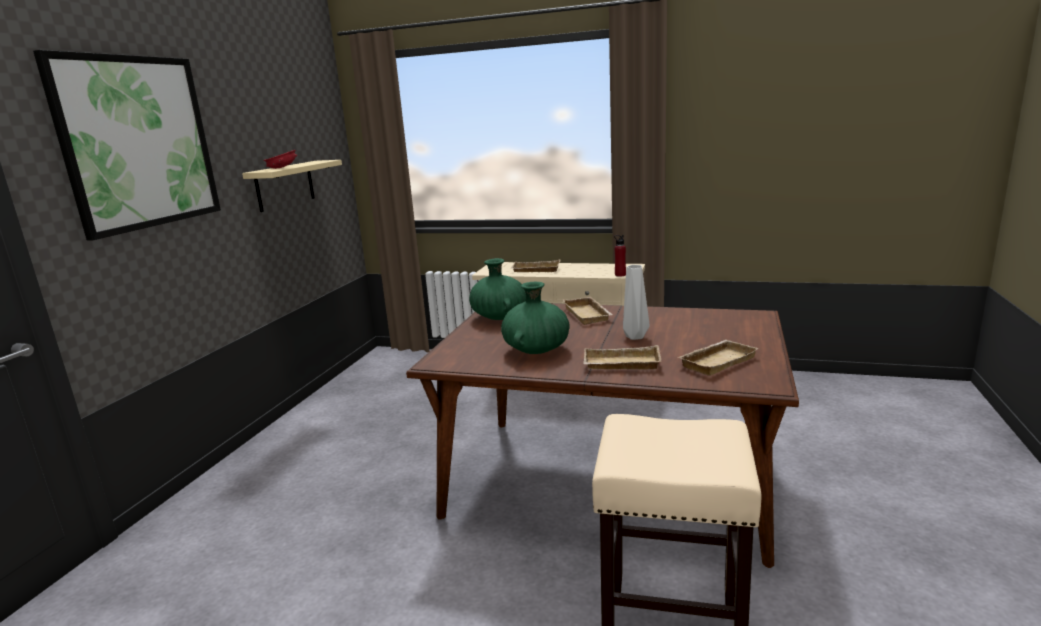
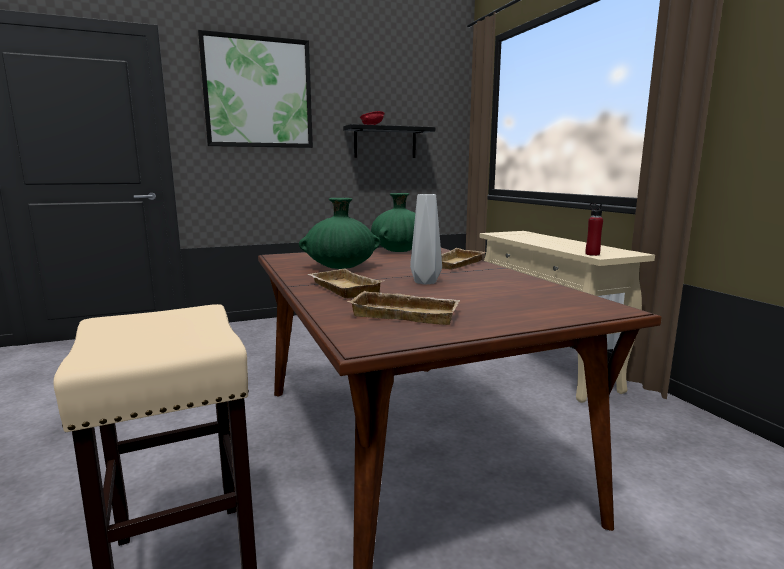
camera: 50 degrees right, 5 degrees down
beige shelf [242,160,342,212] -> black shelf [343,124,435,158]
beige tray [510,260,561,272] -> none

